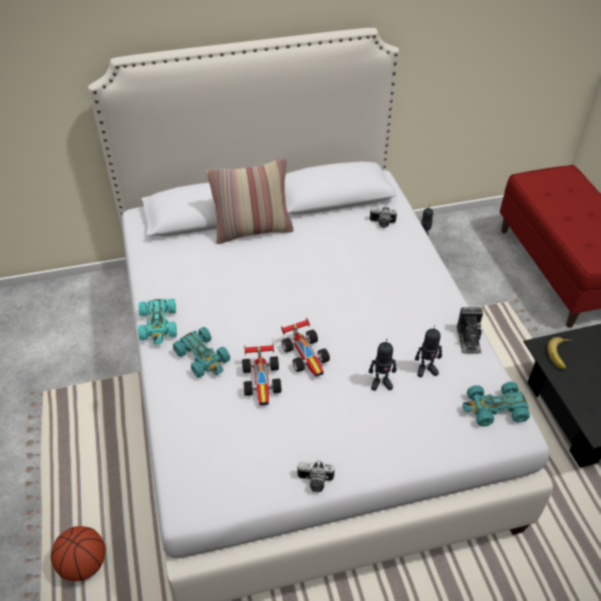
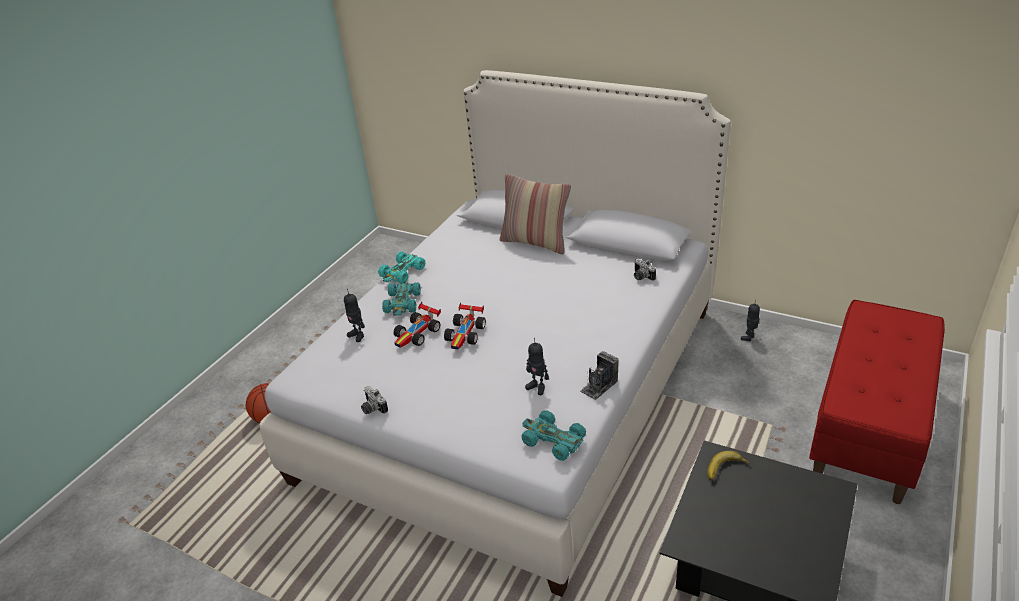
camera: 45 degrees right, 10 degrees down
toy robot [369,339,397,391] -> toy robot moved to [344,289,365,342]

